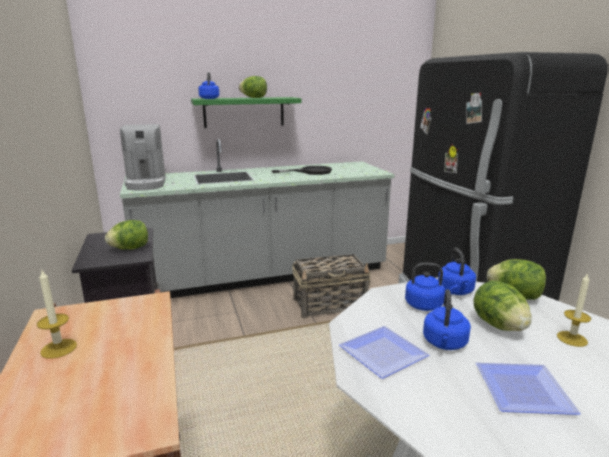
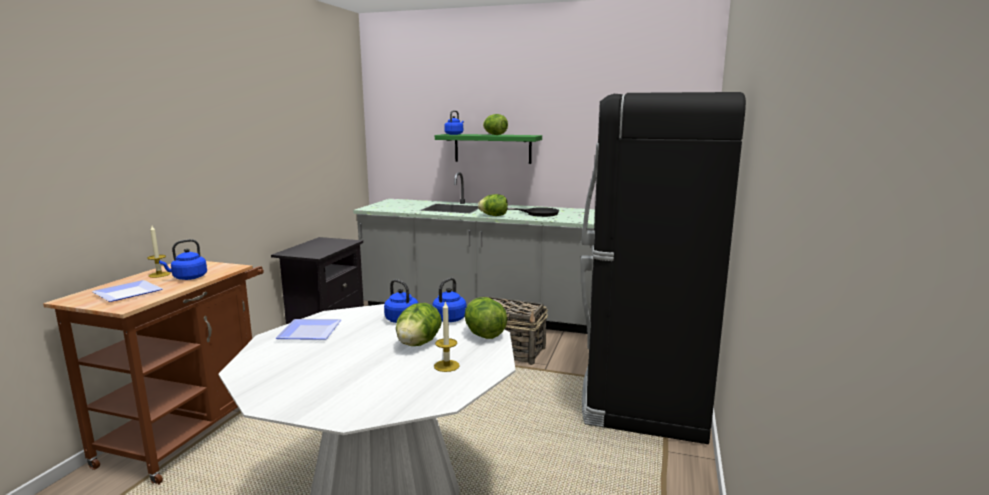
camera: 35 degrees right, 5 degrees down
lettuce [105,220,148,250] -> lettuce moved to [478,194,508,216]
coffee machine [120,124,165,191] -> none
blue kettle [423,289,471,350] -> blue kettle moved to [159,239,207,280]
plate [476,363,581,415] -> plate moved to [92,280,163,302]

